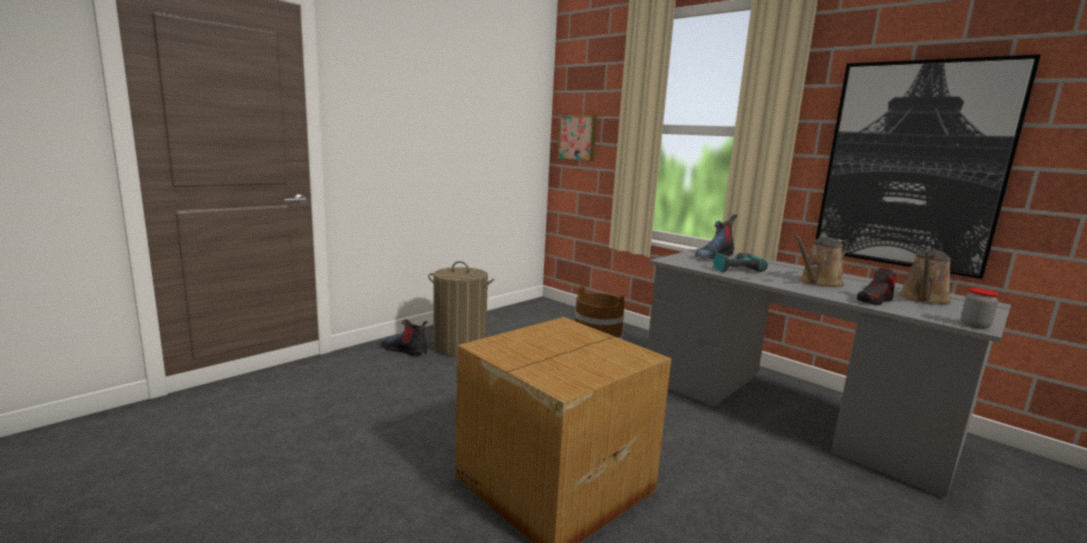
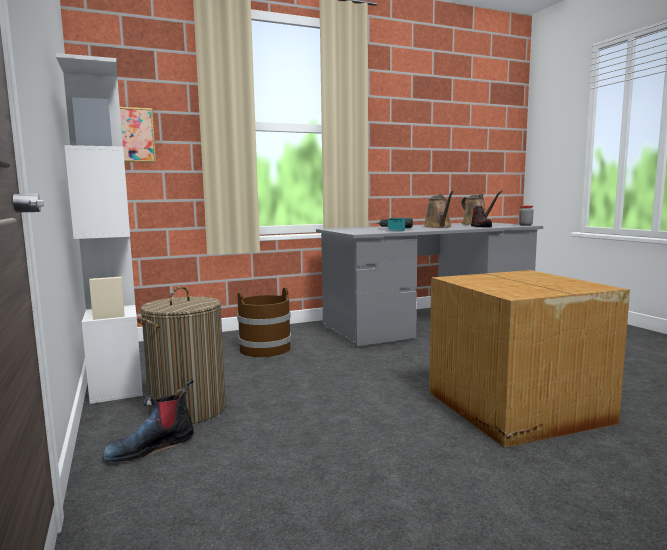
camera: 65 degrees left, 5 degrees down
boot [695,214,737,259] -> none
picture [816,54,1041,279] -> none
none -> white bookcase [55,53,143,404]

